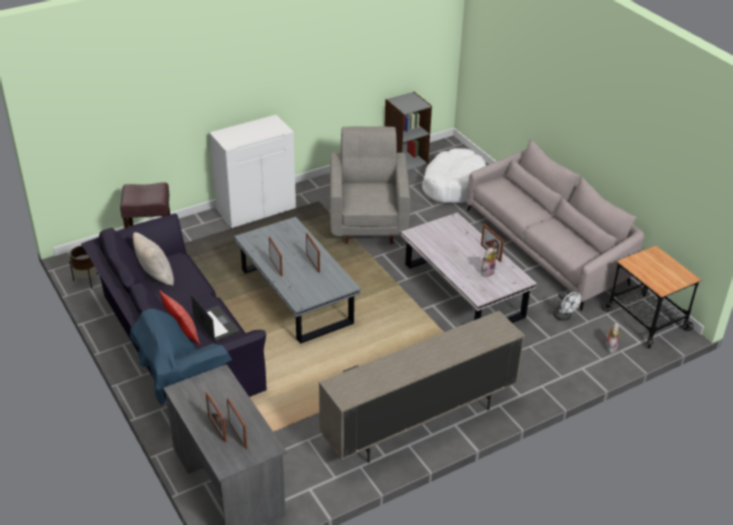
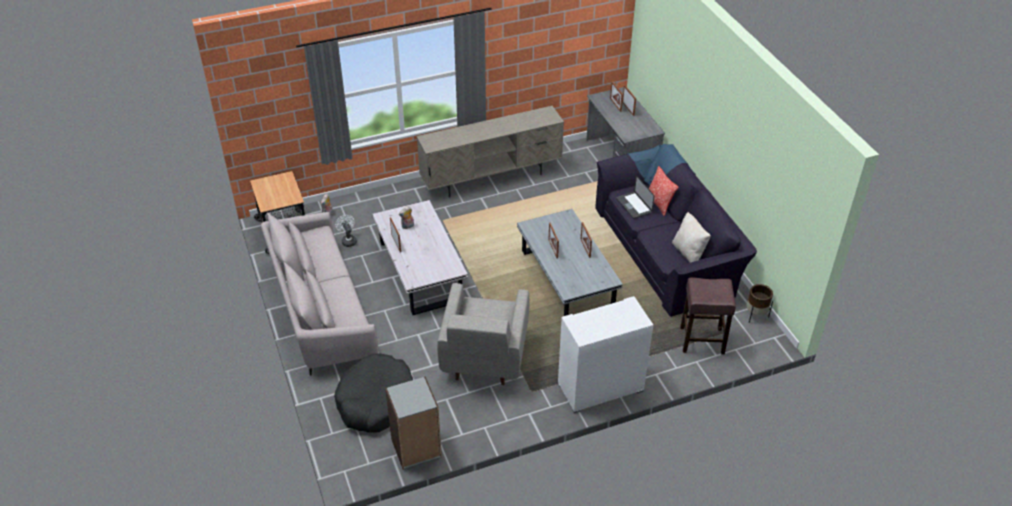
camera: 170 degrees left, 5 degrees up
white dog bed [422,148,486,203] -> black dog bed [334,354,413,433]

